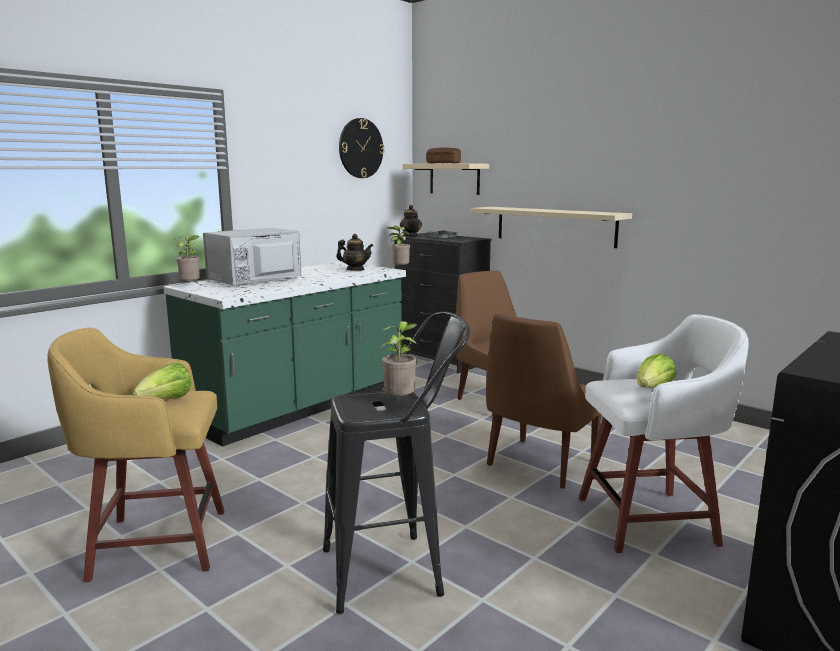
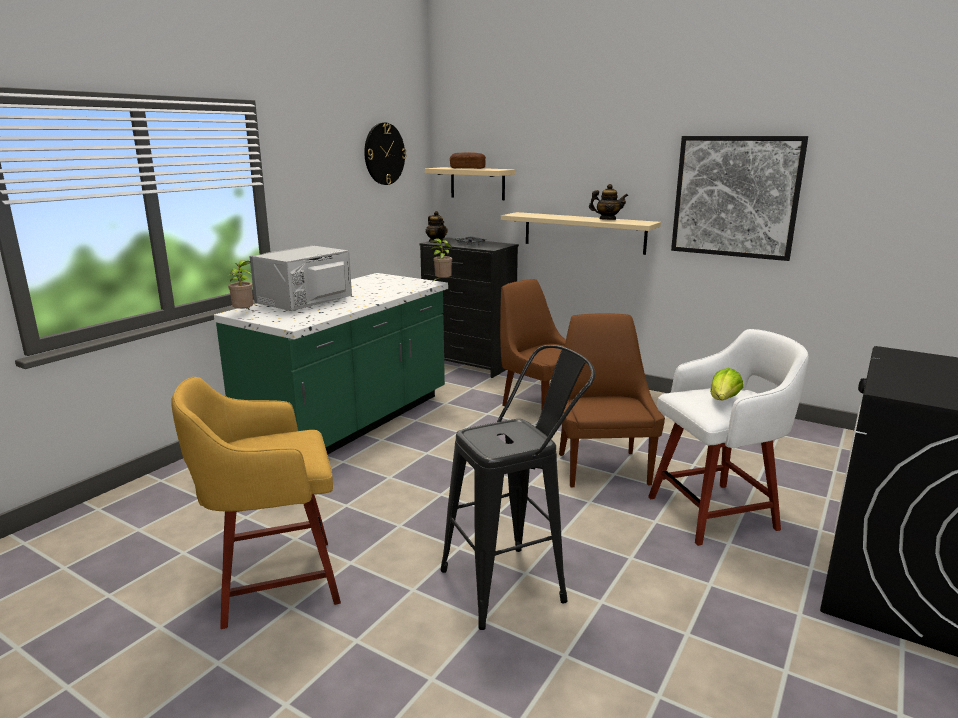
camera: 10 degrees left, 5 degrees up
lettuce [132,362,192,399] -> none
teapot [336,234,373,271] -> teapot moved to [589,184,628,220]
potted plant [380,321,418,396] -> none
brown chair [486,313,601,489] -> brown chair turned 150 degrees clockwise [559,313,665,488]
none -> picture [671,136,808,261]

